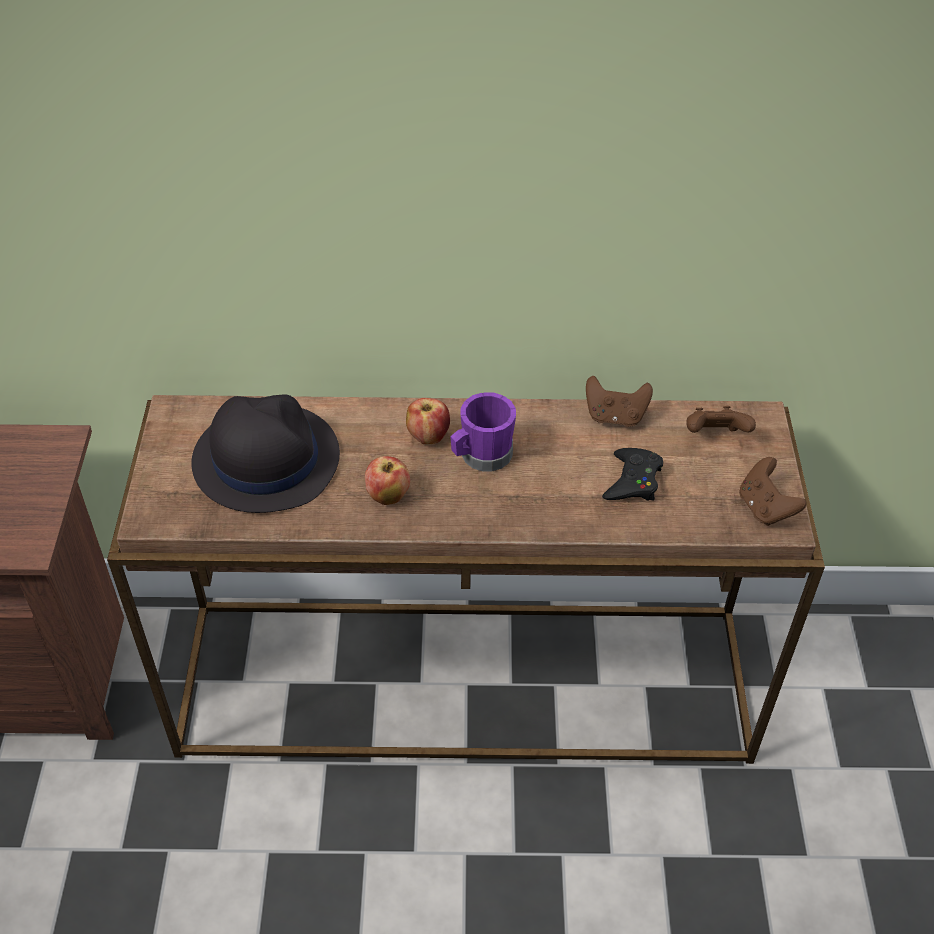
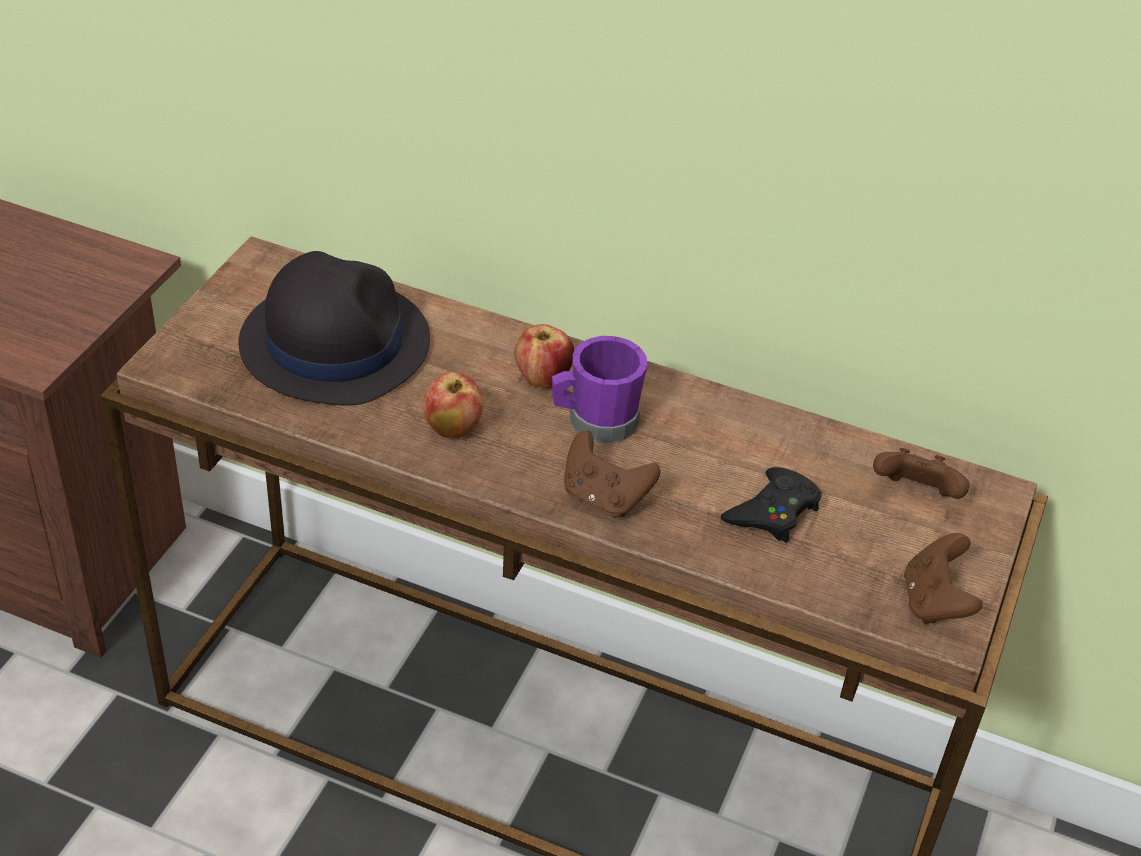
camera: 20 degrees right, 5 degrees down
brown game controller [586,376,653,427] -> brown game controller moved to [564,430,660,518]

